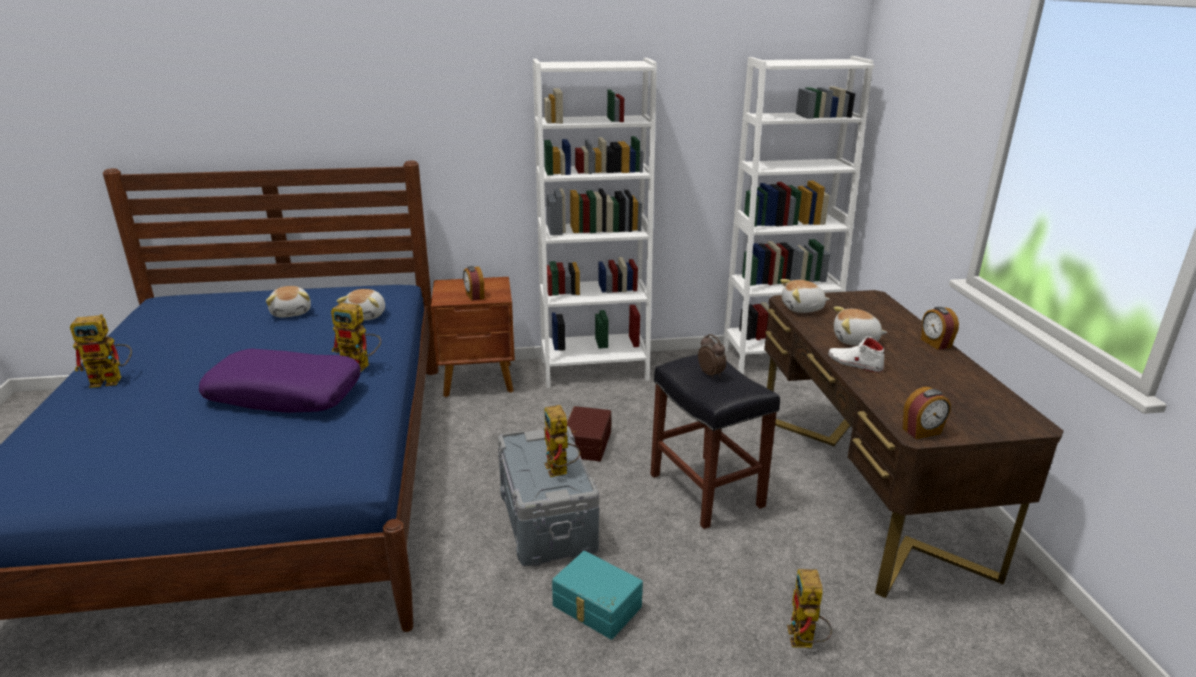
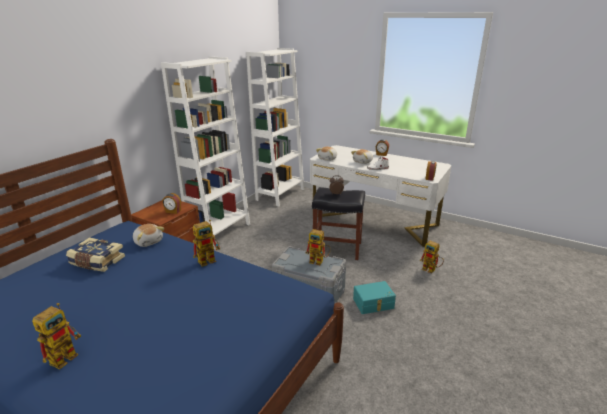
camera: 50 degrees left, 0 degrees up
purple pillow [199,349,361,413] -> none
plush toy [266,286,311,318] -> book [66,237,125,272]
brown storage box [567,406,611,461] -> none
brown desk [764,290,1064,598] -> white desk [310,145,452,247]

